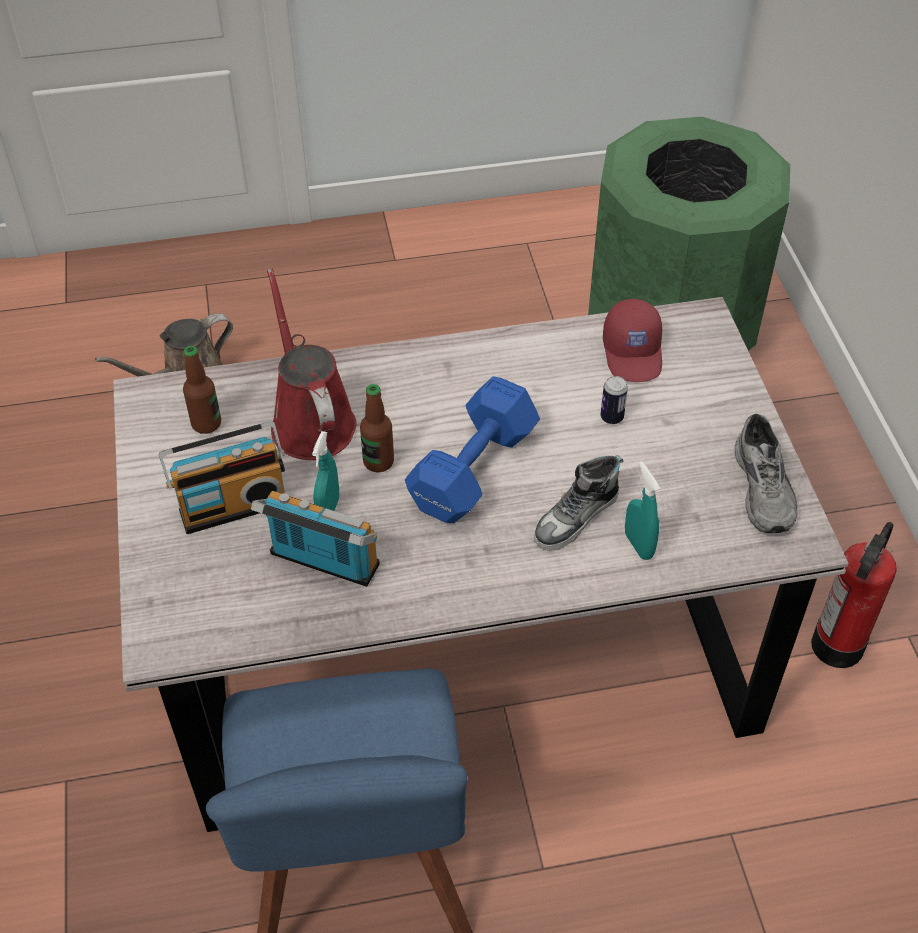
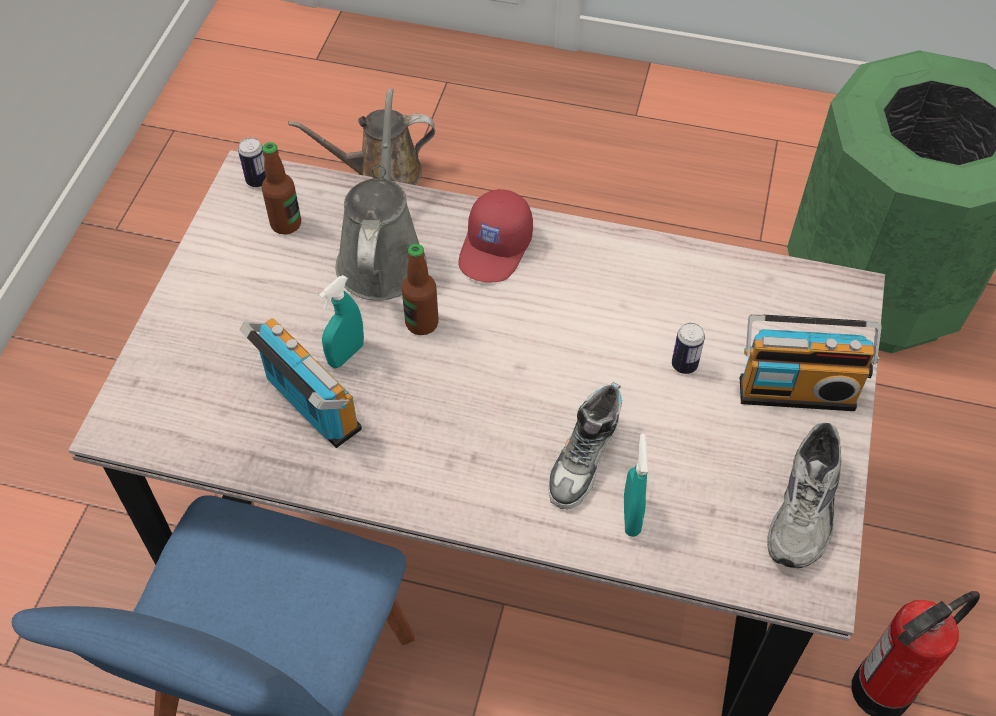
camera: 25 degrees right, 5 degrees up
radio [159,421,285,534] -> radio moved to [740,314,882,411]
red watering can [267,268,357,460] -> grey watering can [335,88,427,301]
blue dumbbell [405,376,540,523] -> none
shoe [534,455,623,551] -> shoe turned 45 degrees counterclockwise [548,382,622,509]
red cap [603,299,662,382] -> red cap moved to [458,189,533,283]
none -> can [238,137,266,187]

